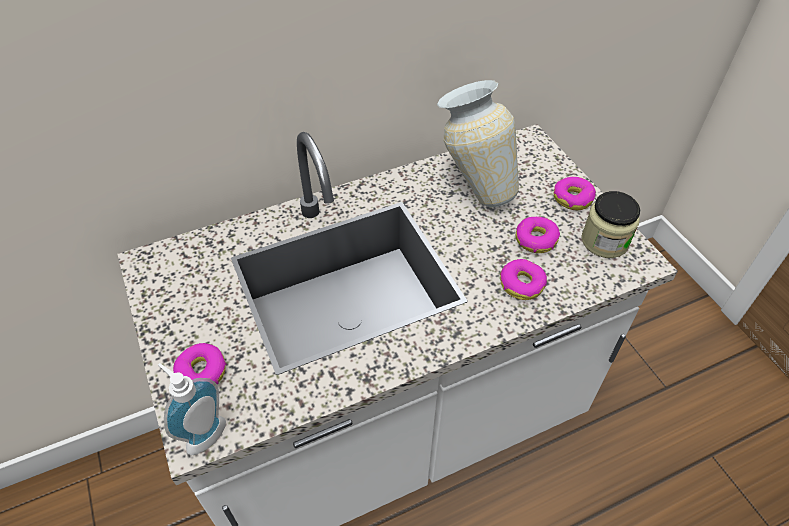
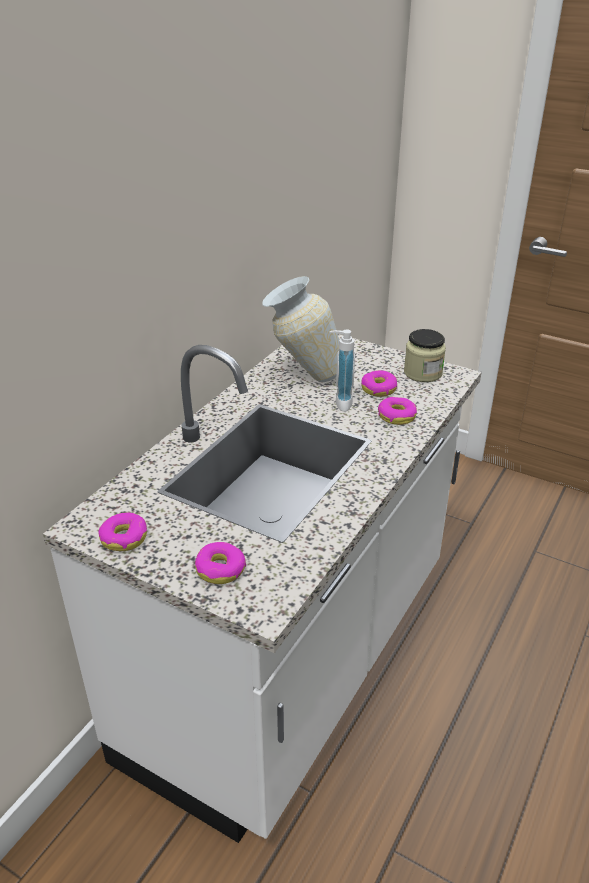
camera: 35 degrees left, 15 degrees down
soap dispenser [158,363,226,455] -> soap dispenser moved to [329,330,355,411]
donut [554,177,596,210] -> donut moved to [98,512,147,551]

